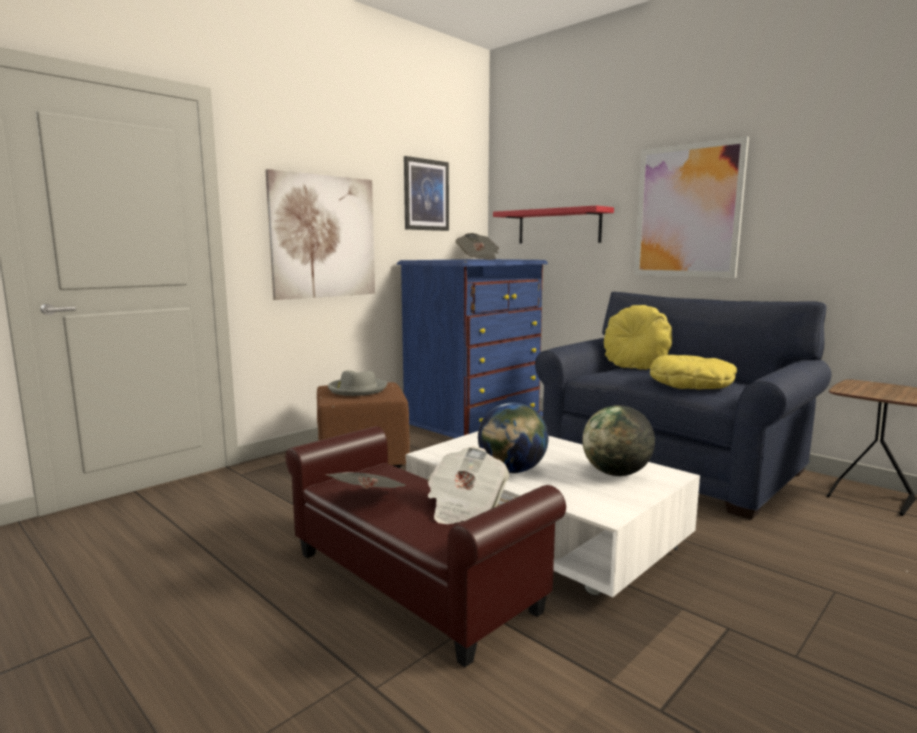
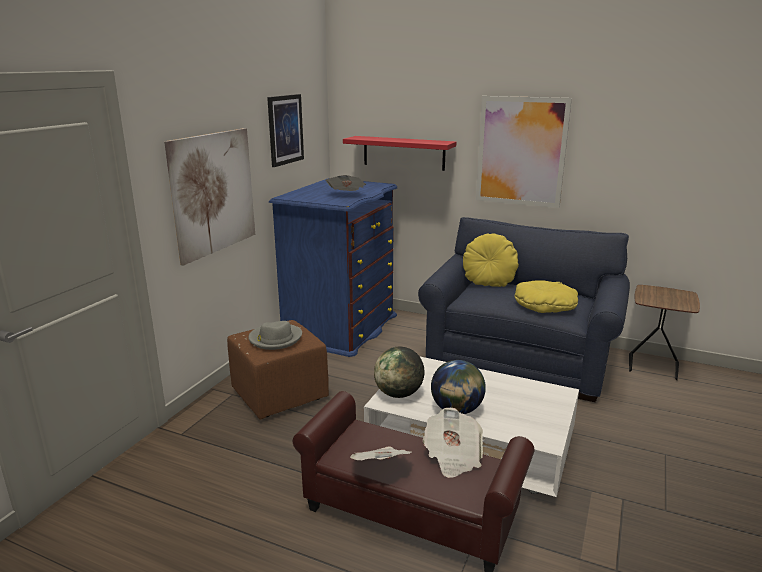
camera: 20 degrees left, 10 degrees up
globe [582,405,655,476] -> globe moved to [374,347,425,398]

